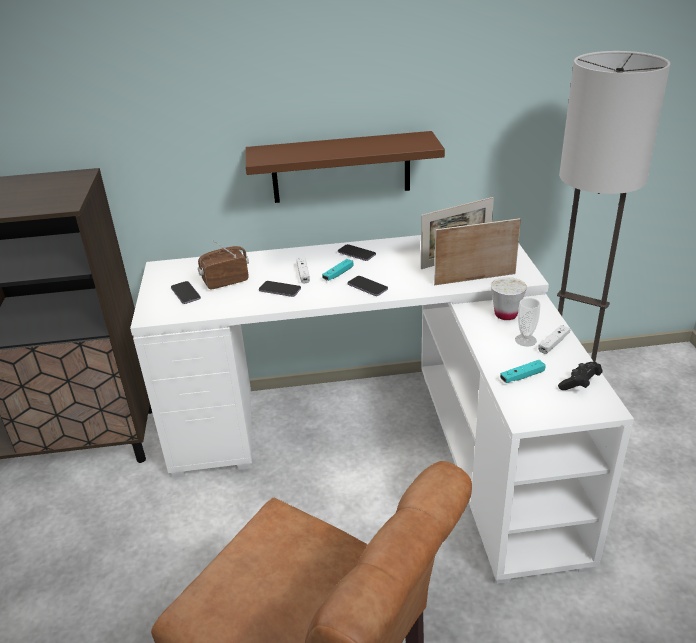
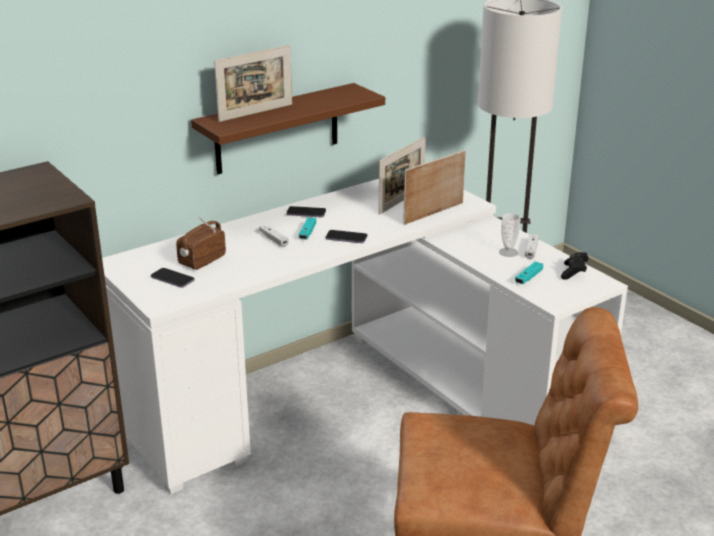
camera: 30 degrees left, 5 degrees down
phone [259,281,301,297] -> none
white cup [491,277,527,320] -> none
none -> picture frame [214,45,292,122]

